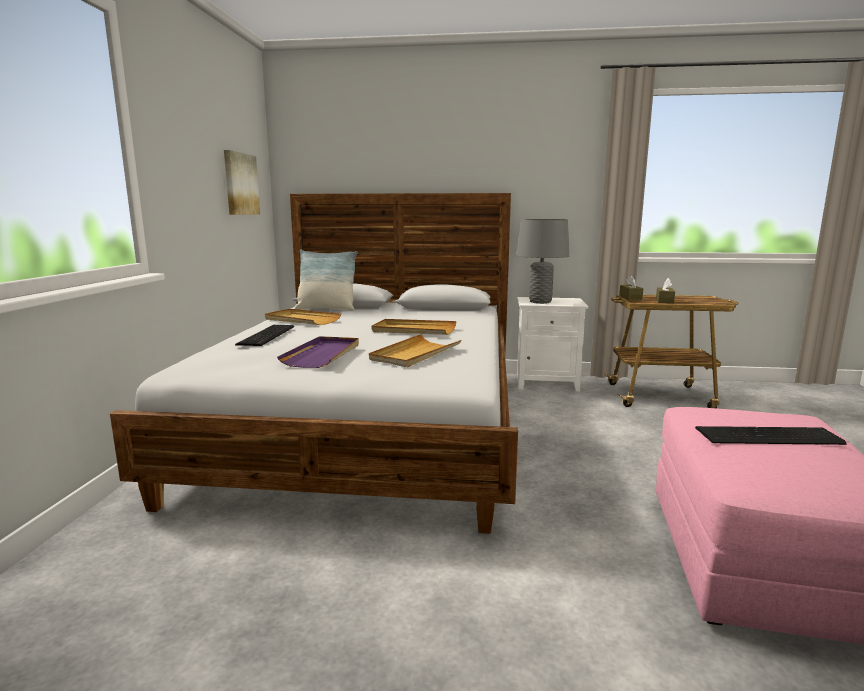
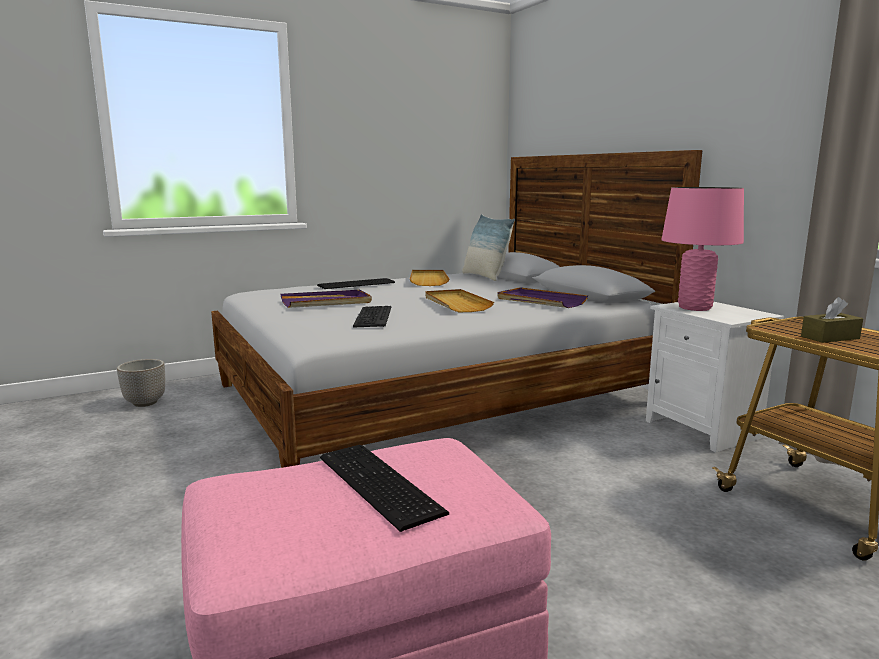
camera: 55 degrees right, 0 degrees up
picture [224,150,260,215] -> none
beige tray [369,334,461,367] -> keyboard [353,306,391,328]
grey table lamp [516,219,569,304] -> pink table lamp [661,187,744,311]
brown tissue box [619,275,643,300] -> none
none -> planter [117,359,165,407]
none -> purple tray [497,287,588,308]

